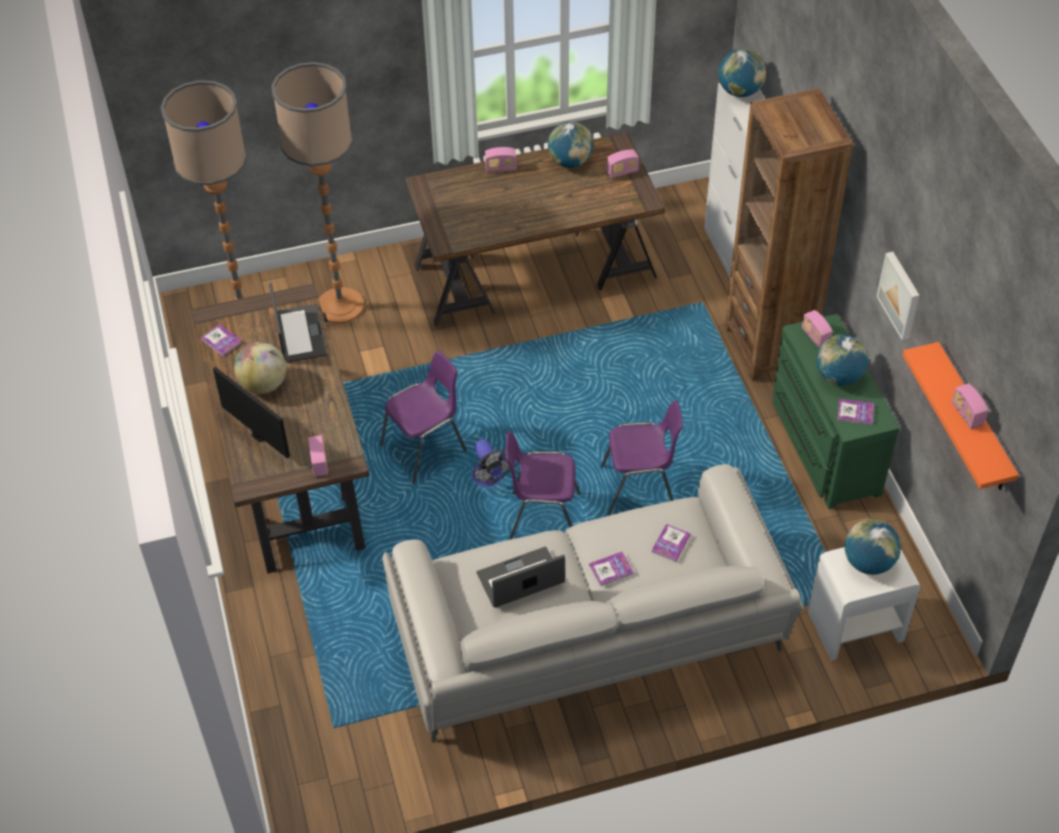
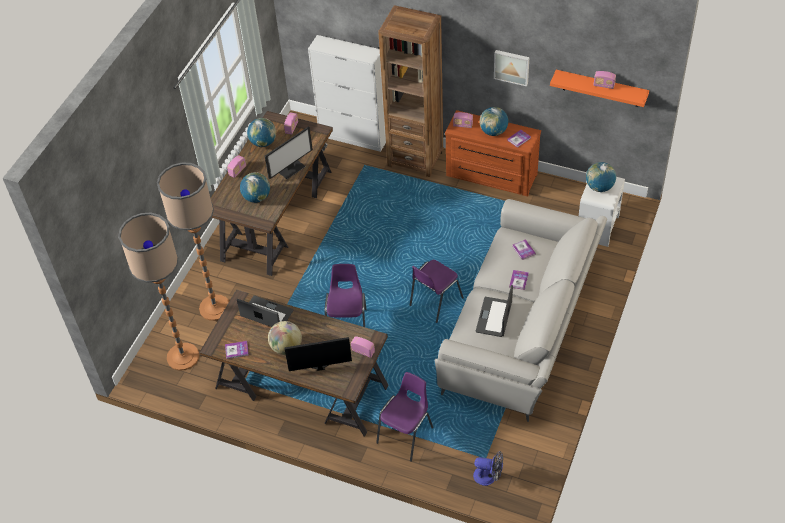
camera: 50 degrees left, 0 degrees up
fan [472,439,510,487] -> fan moved to [473,451,503,486]
purple chair [600,400,683,515] -> purple chair moved to [376,372,434,462]
globe [718,48,766,97] -> globe moved to [240,172,270,203]
green dresser [773,314,900,509] -> brown dresser [445,110,541,196]
none -> monitor [265,126,313,179]

